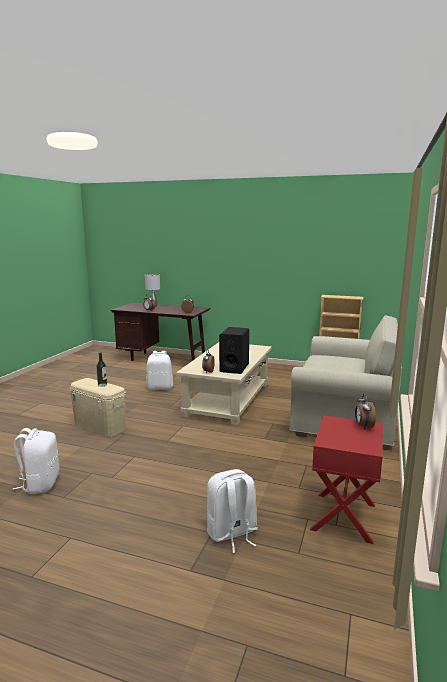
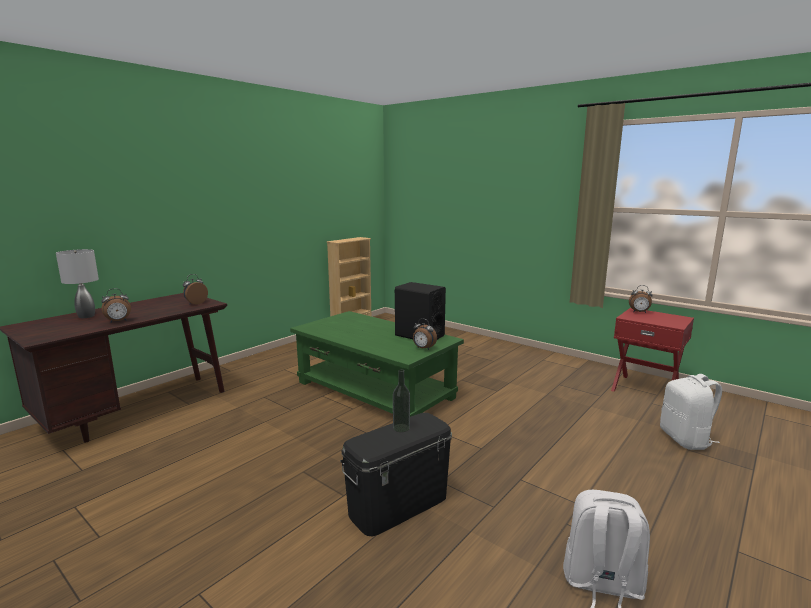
camera: 70 degrees left, 0 degrees up
beige storage box [70,378,126,437] -> black storage box [340,413,452,537]
white backpack [146,351,173,390] -> none
beige coffee table [176,342,272,425] -> green coffee table [290,311,464,417]
beige sofa [290,315,402,450] -> none

